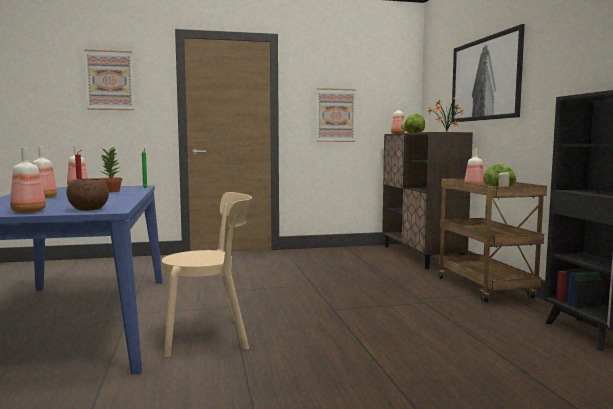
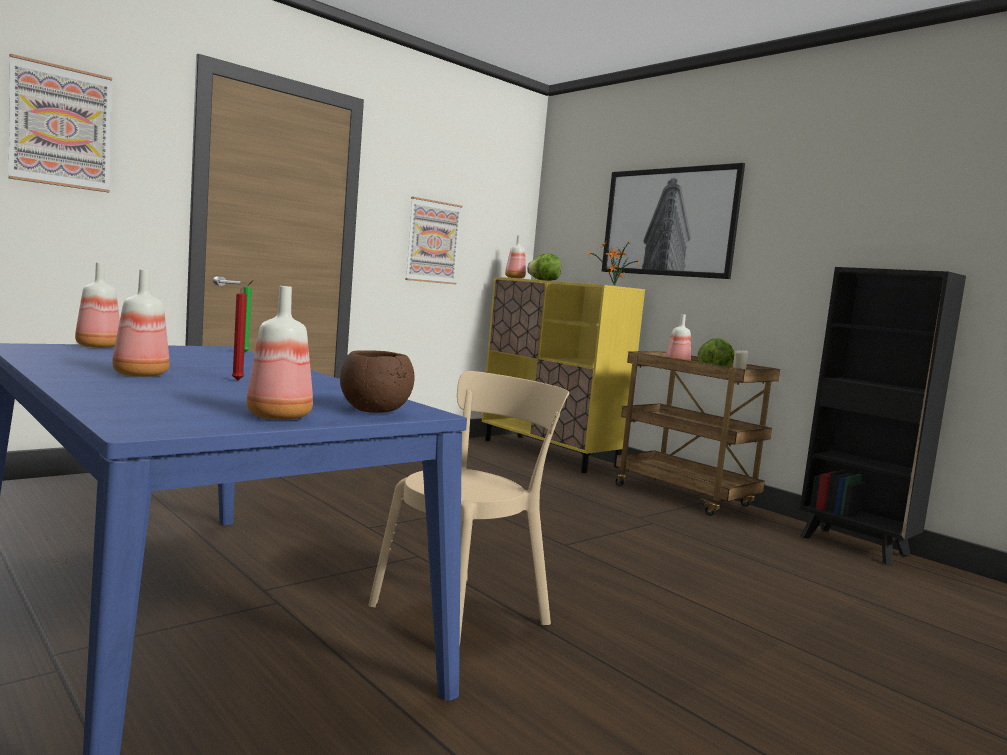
camera: 30 degrees left, 0 degrees up
potted plant [98,147,122,193] -> none
brown cabinet [382,132,473,269] -> yellow cabinet [482,277,645,473]

